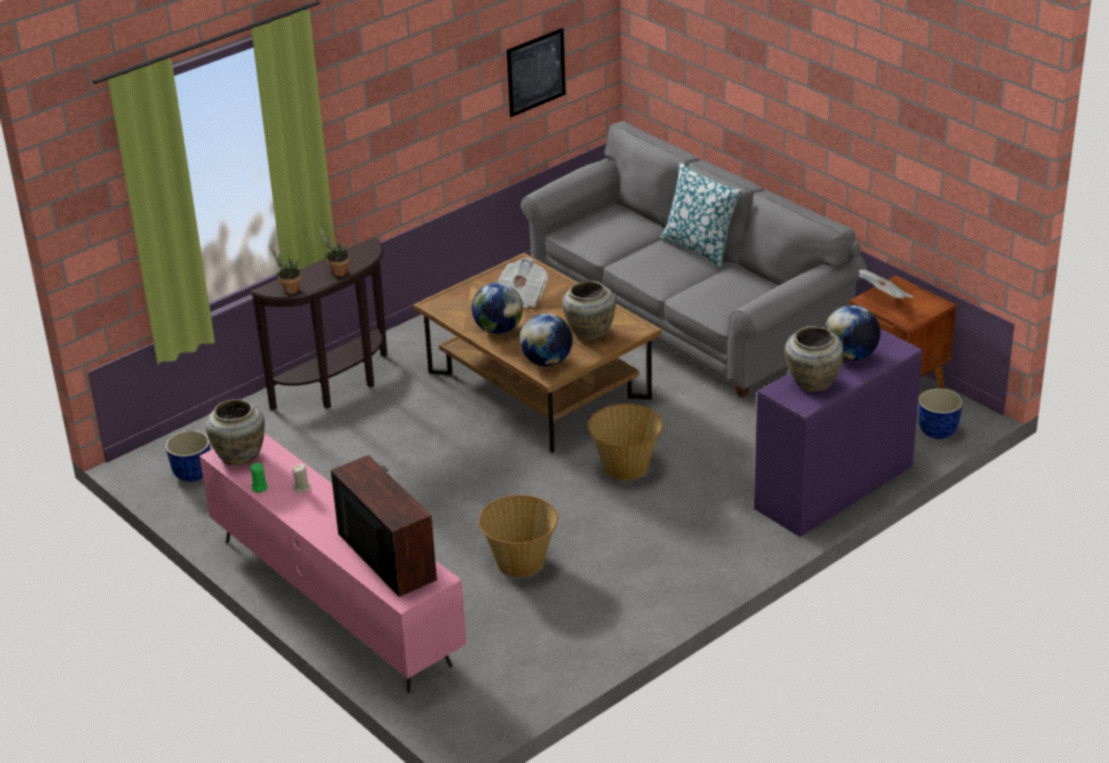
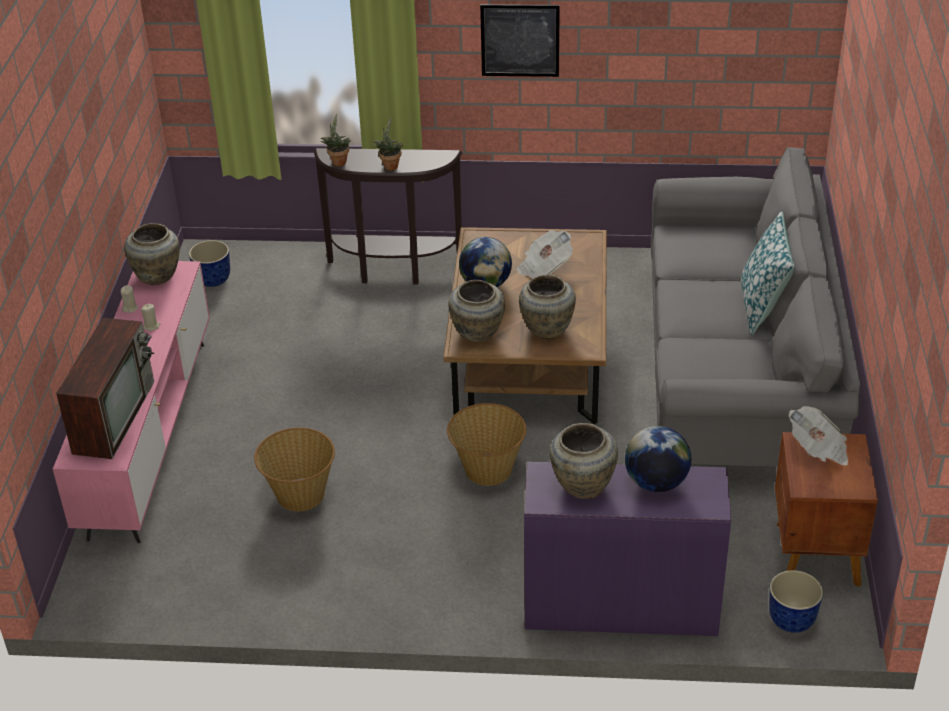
camera: 45 degrees right, 5 degrees up
green candle [251,463,268,493] -> beige candle [121,285,138,313]
picture [507,28,566,117] -> picture moved to [480,4,560,77]
globe [520,313,573,366] -> beige vase [448,280,505,342]

